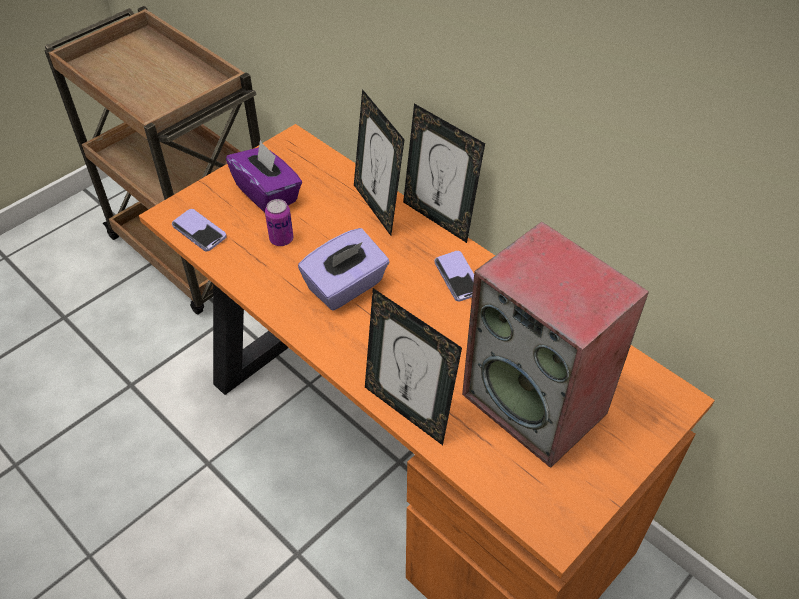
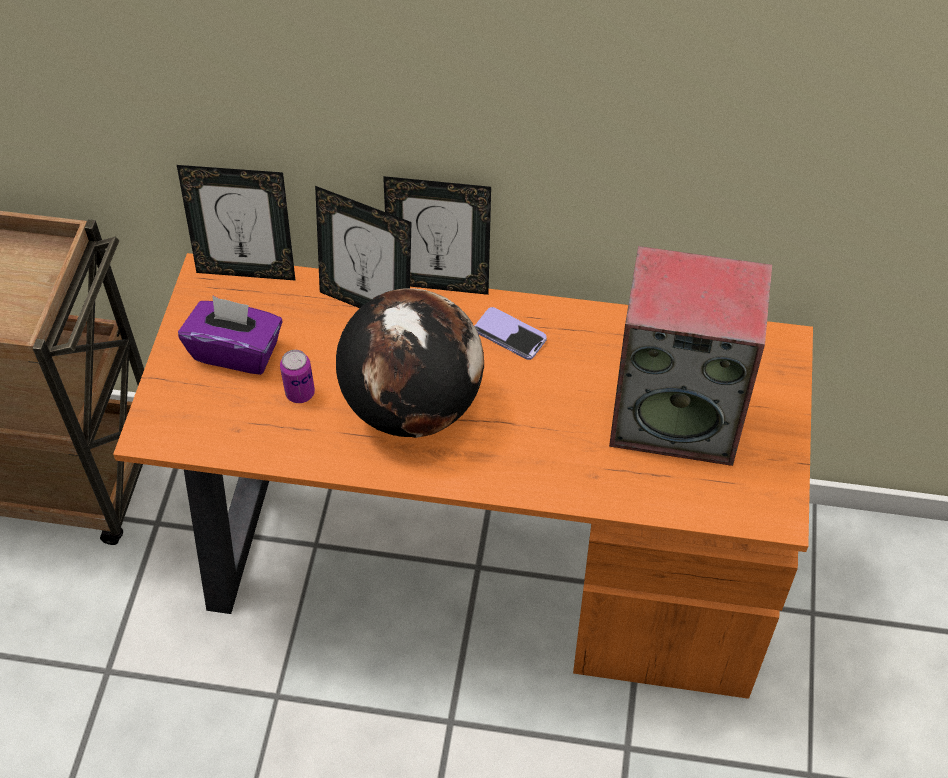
camera: 35 degrees left, 5 degrees up
phone [172,209,227,251] -> none
purple tissue box [298,228,389,310] -> globe [336,288,484,438]
picture frame [365,288,462,445] -> picture frame moved to [177,165,296,281]

